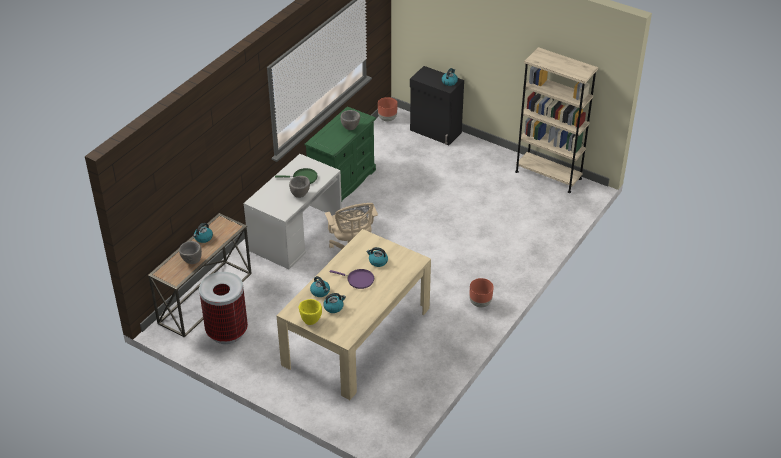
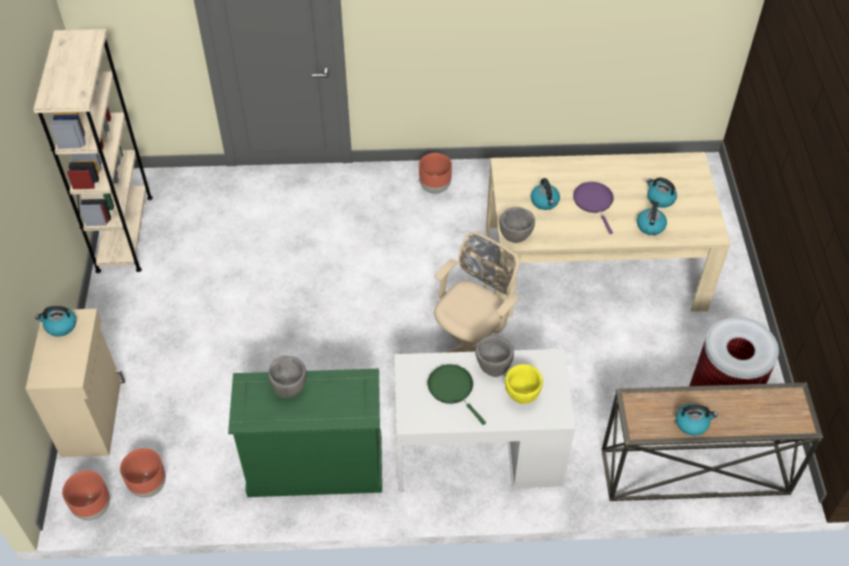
camera: 125 degrees left, 10 degrees up
grey bowl [179,241,202,264] -> grey bowl moved to [500,207,535,243]
yellow bowl [299,299,322,325] -> yellow bowl moved to [505,364,543,404]
black cabinet [410,66,464,145] -> beige cabinet [26,309,125,457]
none -> brown planter [120,448,166,498]

